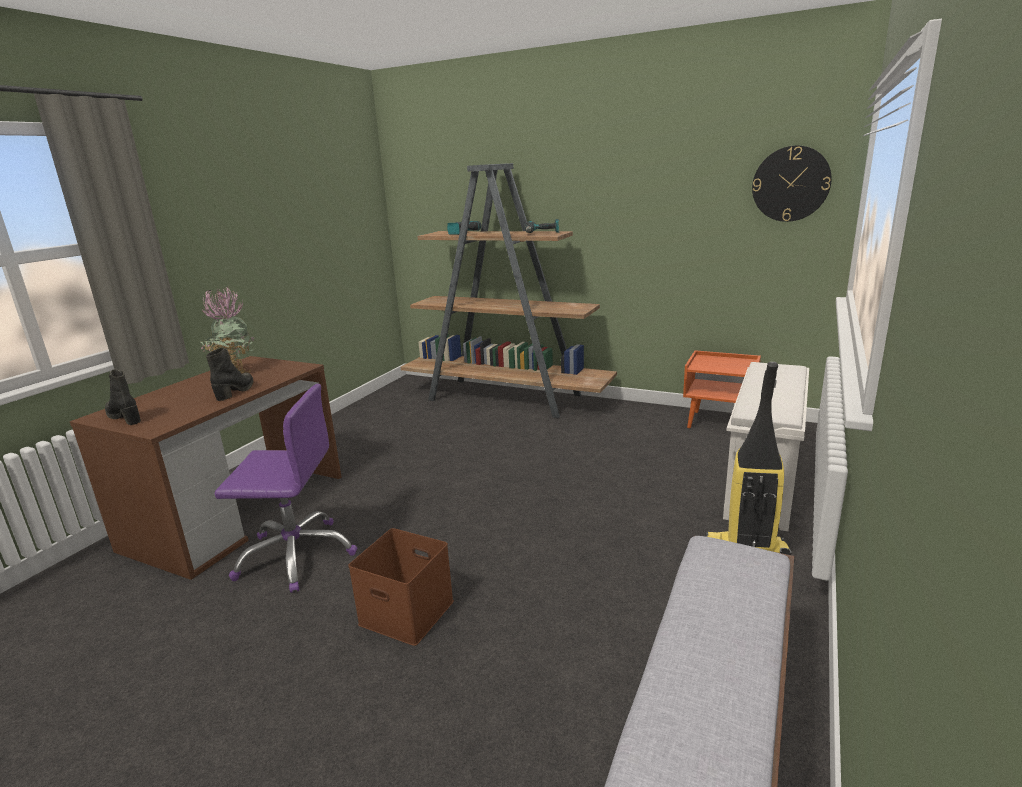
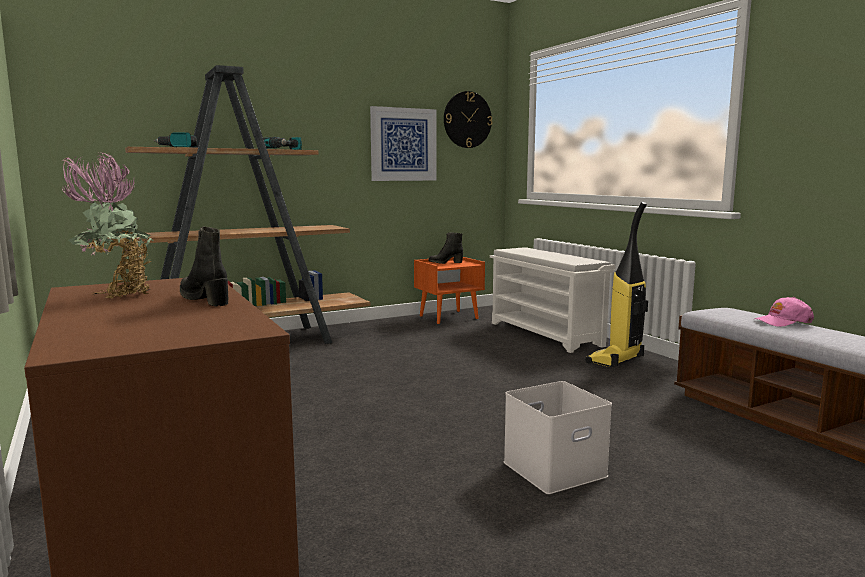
camera: 55 degrees left, 10 degrees down
black boot [105,369,141,425] -> black boot moved to [429,232,463,264]
purple office chair [215,384,357,593] -> none
brown storage box [348,528,454,646] -> white storage box [504,381,612,494]
none -> picture [370,106,436,181]
none -> pink cap [755,297,814,327]

